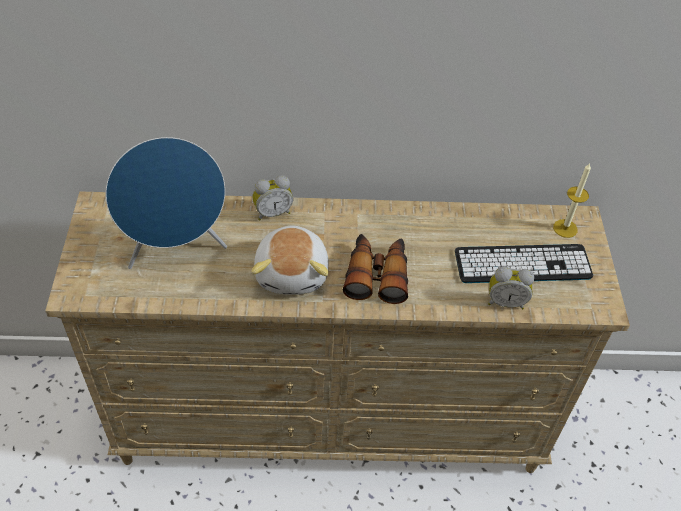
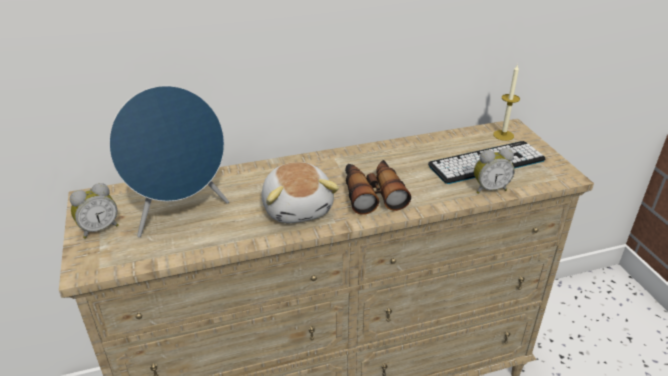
camera: 15 degrees left, 15 degrees down
alarm clock [252,175,293,221] -> alarm clock moved to [70,183,118,239]

